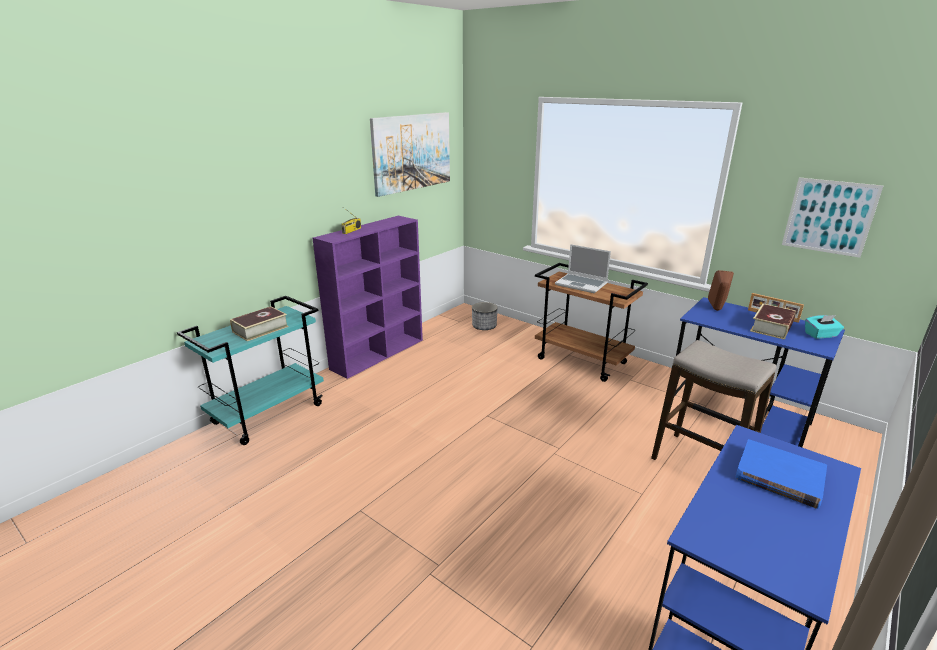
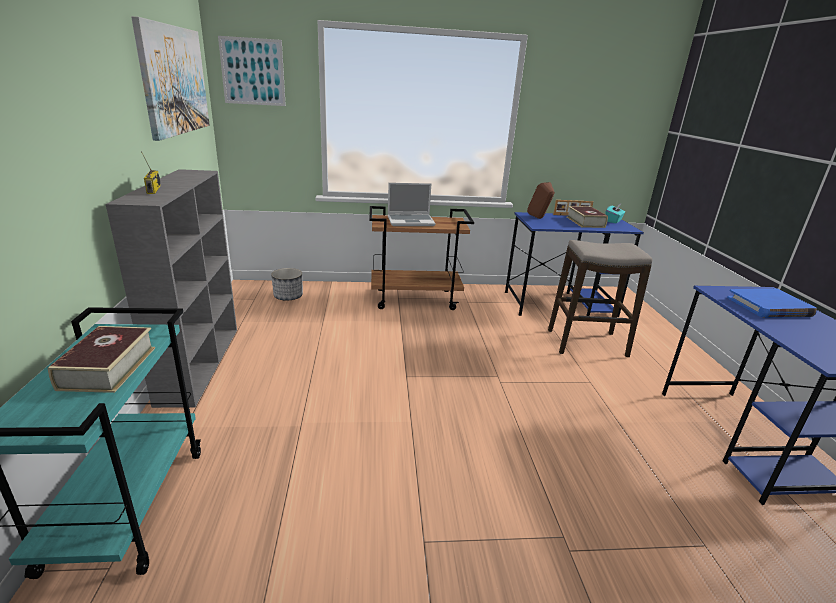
camera: 45 degrees left, 0 degrees up
purple bookcase [312,216,423,379] -> grey bookcase [106,169,237,408]
picture [782,177,883,258] -> picture moved to [218,36,286,106]

